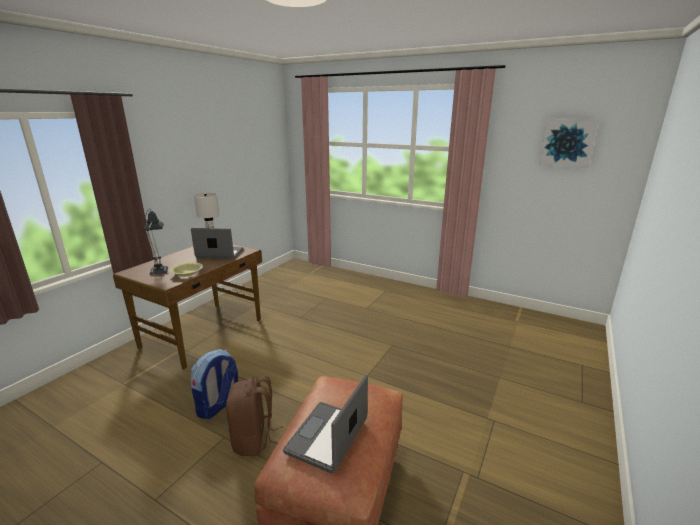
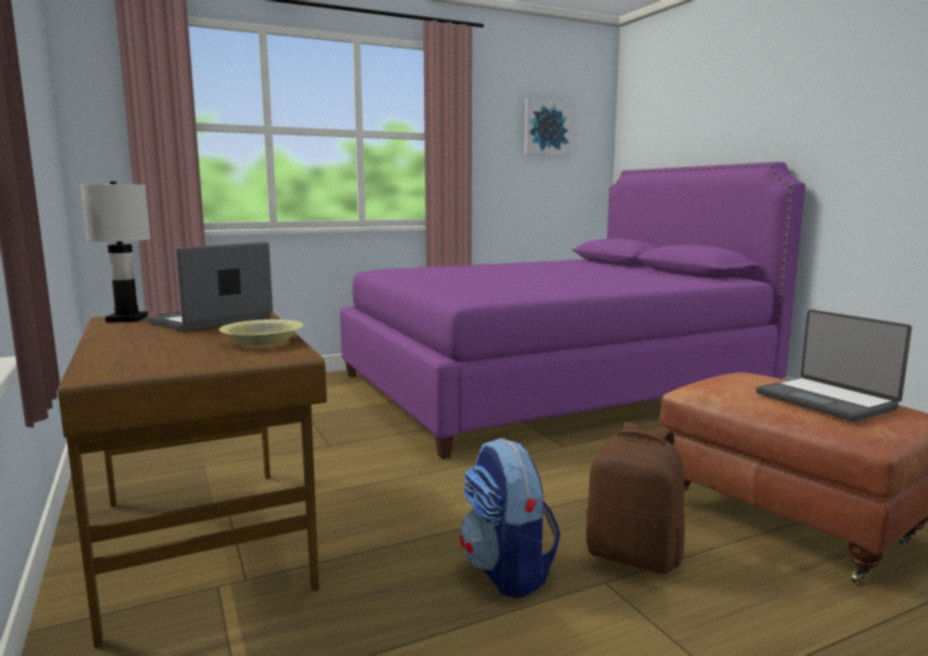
camera: 55 degrees left, 10 degrees down
table lamp [144,209,168,275] -> none
none -> purple bed [340,162,805,459]

